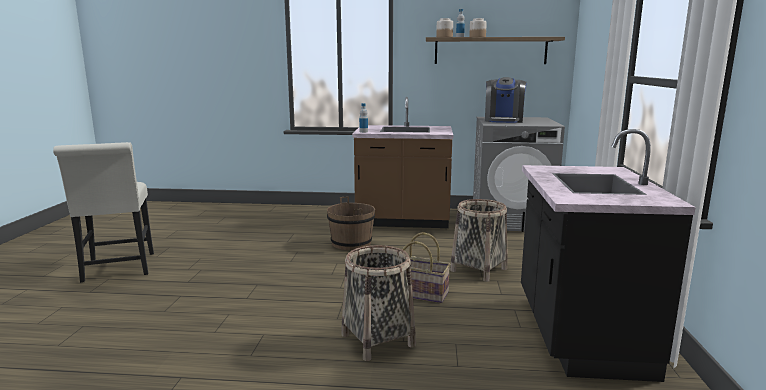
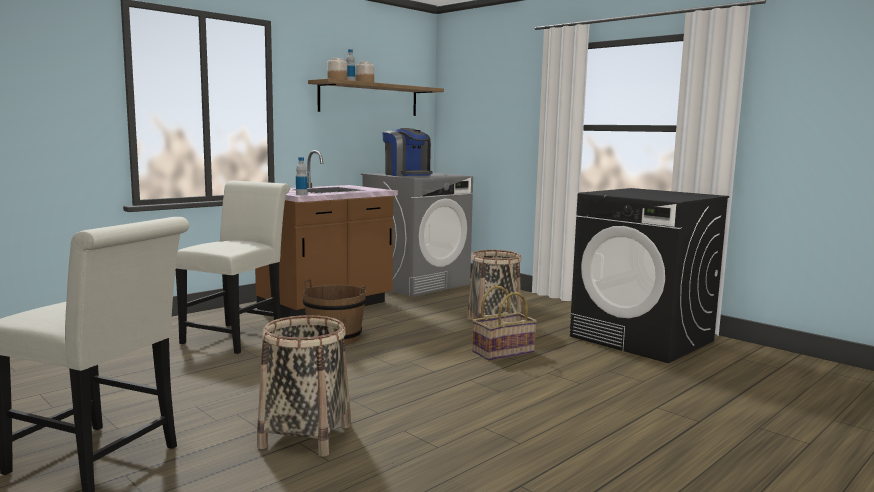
camera: 50 degrees left, 5 degrees down
basket [341,245,416,361] -> basket moved to [257,315,351,457]
black counter [521,129,696,382] -> black washing machine [570,188,729,363]
none -> white chair [176,181,290,354]

